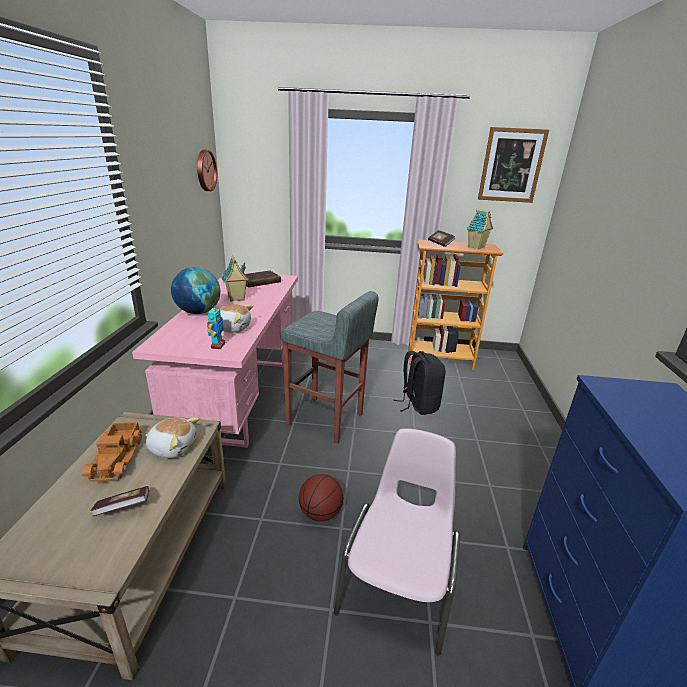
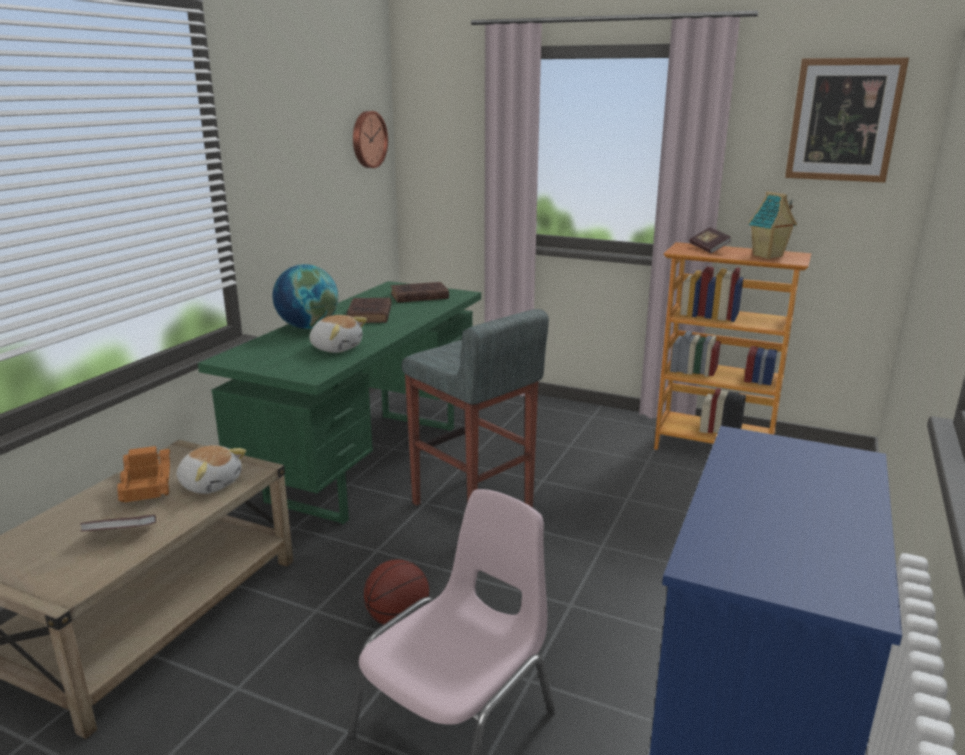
camera: 20 degrees right, 5 degrees down
toy truck [82,422,143,482] -> toy truck turned 150 degrees clockwise [117,446,170,503]
pink desk [132,272,298,448] -> green desk [198,281,481,524]
toy robot [207,308,225,349] -> none
toy house [221,256,249,302] -> brown book [346,298,392,323]
black backpack [394,351,446,415] -> none

